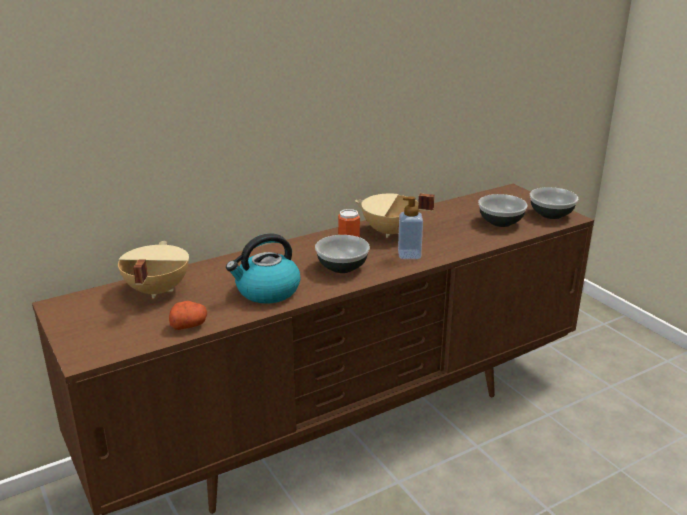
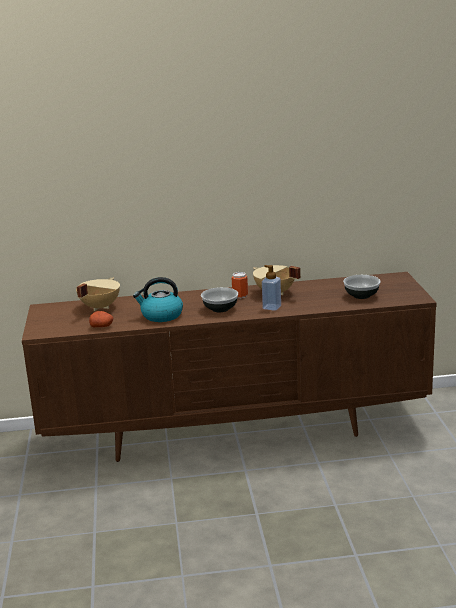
camera: 25 degrees right, 5 degrees down
bowl [530,187,578,219] -> none

